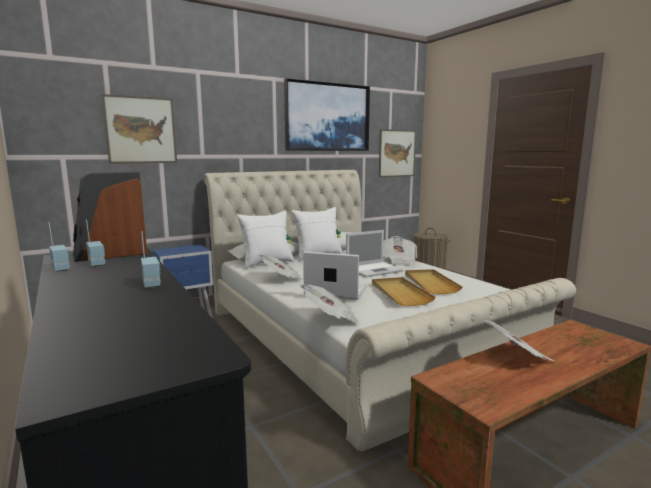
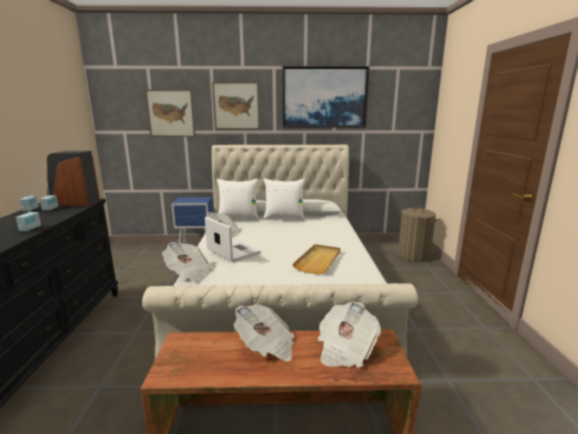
camera: 30 degrees right, 5 degrees up
laptop [346,230,403,277] -> none
beige tray [372,277,435,306] -> none
picture [379,129,416,177] -> picture moved to [212,82,260,130]
newspaper [383,236,417,266] -> newspaper moved to [318,302,381,368]

